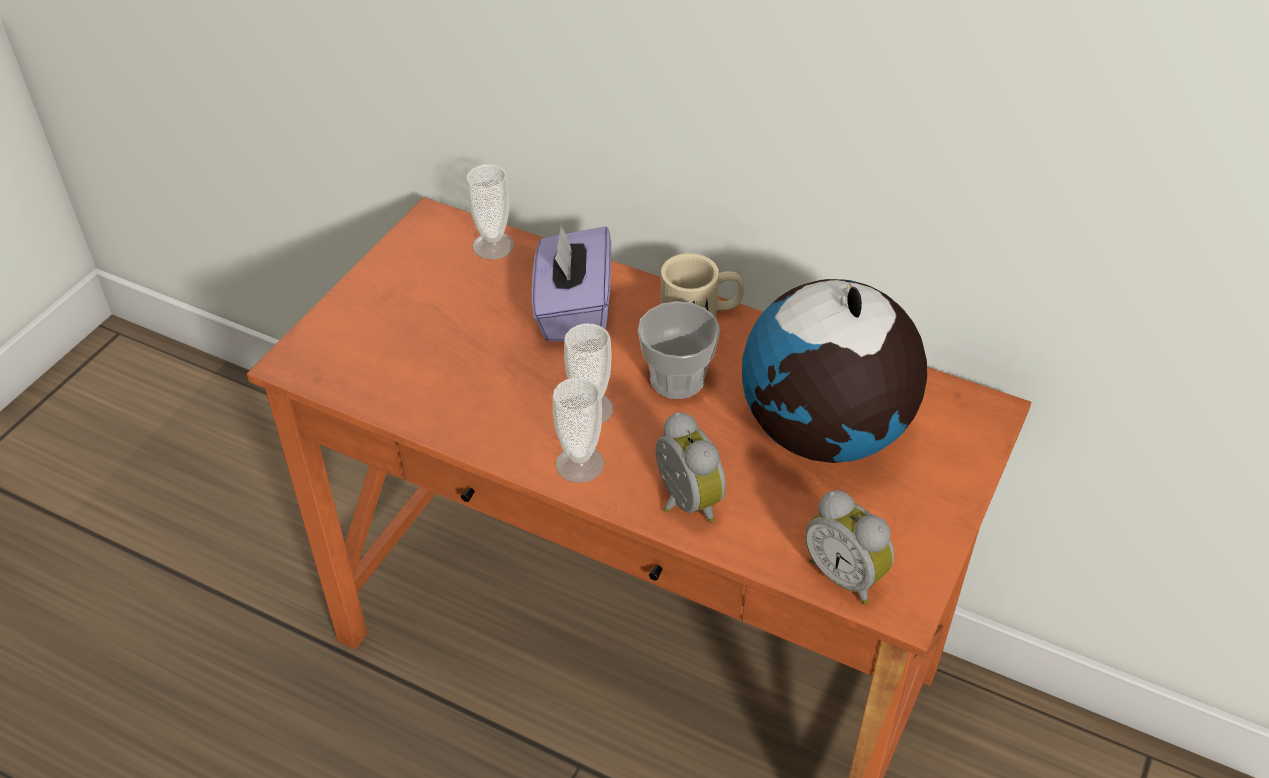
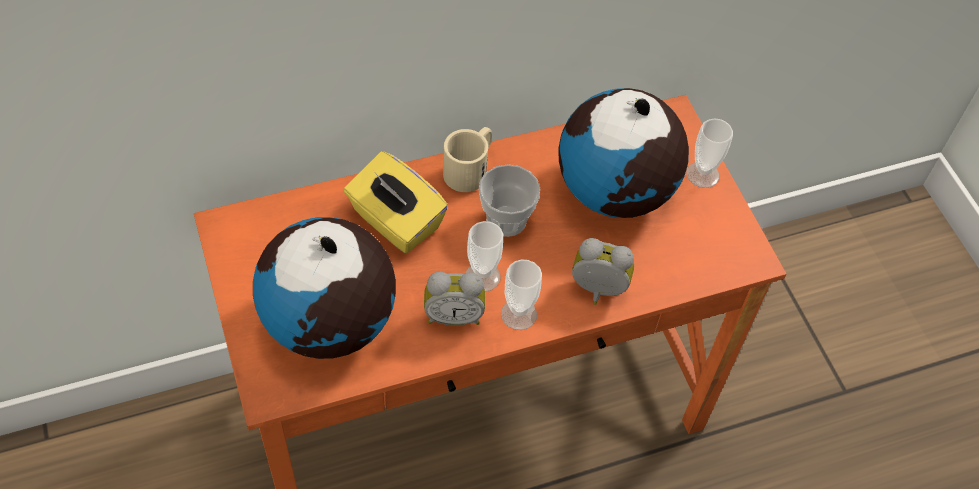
camera: 50 degrees left, 10 degrees up
cup [466,164,514,260] -> cup moved to [686,118,733,188]
purple tissue box [532,225,611,342] -> yellow tissue box [344,151,448,253]
alarm clock [805,490,894,605] -> alarm clock moved to [424,272,485,326]
none -> globe [253,217,396,359]

